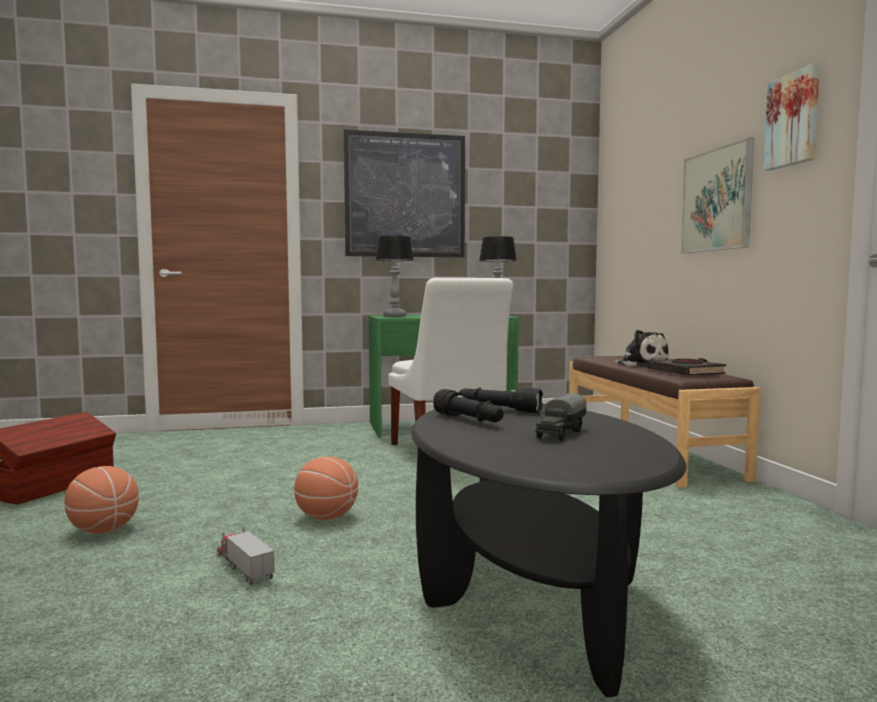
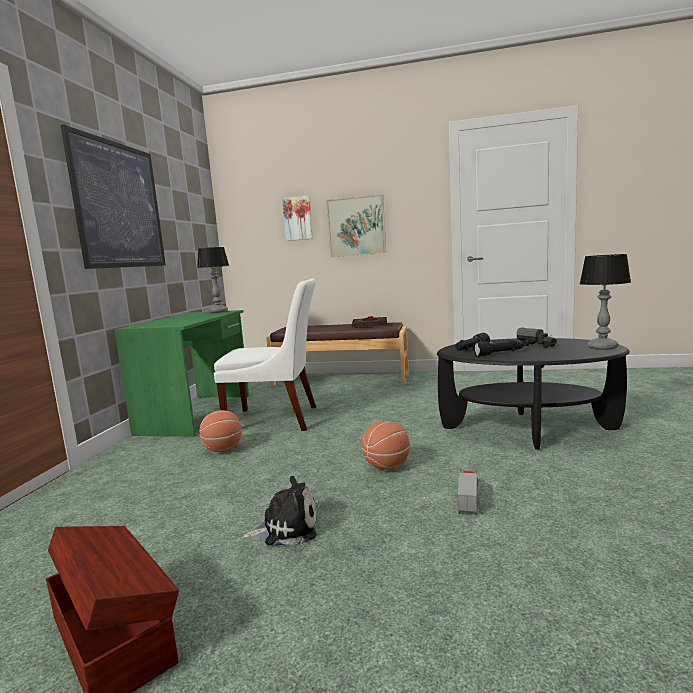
camera: 65 degrees left, 5 degrees up
basketball [64,466,139,533] -> basketball moved to [199,410,242,452]
toy truck [217,527,275,585] -> toy truck turned 120 degrees clockwise [458,468,478,515]
table lamp [376,235,414,317] -> table lamp moved to [580,254,631,350]
plush toy [614,330,669,366] -> plush toy moved to [241,476,317,545]
picture [764,64,820,171] -> picture moved to [282,195,313,241]

